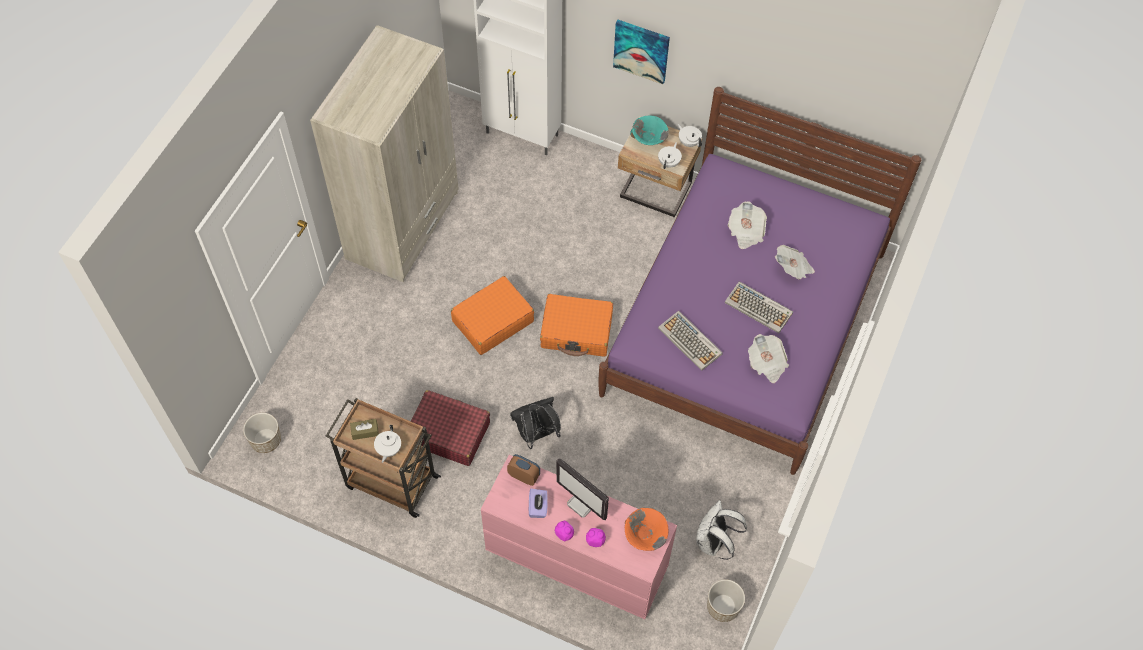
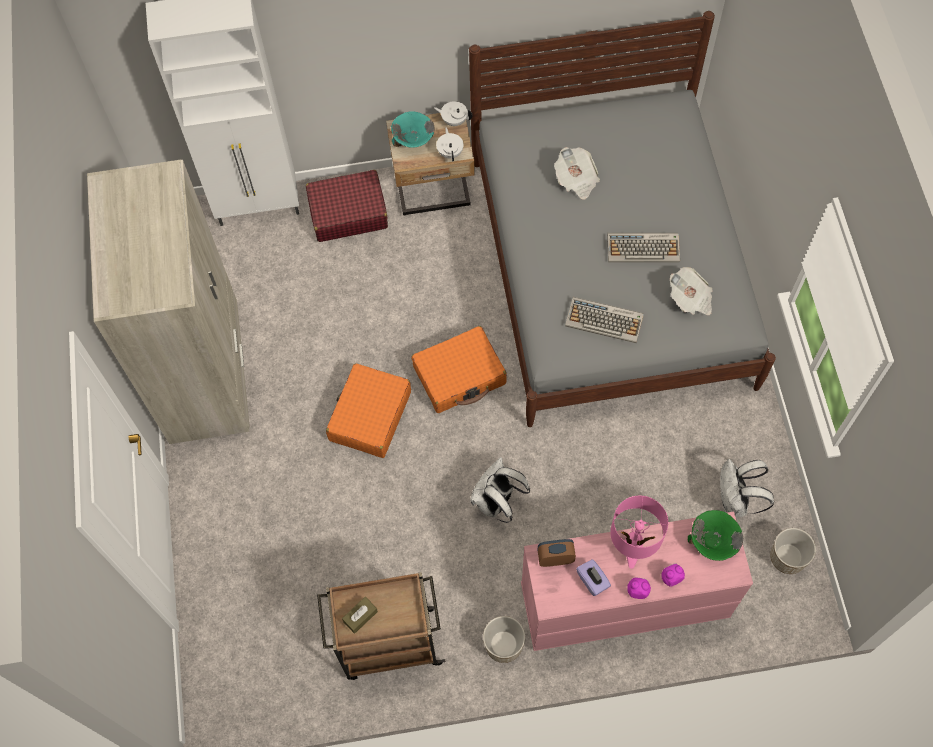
camera: 30 degrees left, 5 degrees up
planter [243,413,281,453] -> planter moved to [483,616,525,663]
white teapot [374,425,401,463] -> none
red suitcase [411,390,490,466] -> red suitcase moved to [306,170,388,242]
black backpack [510,397,561,449] -> white backpack [470,457,530,523]
monitor [556,459,609,520] -> pink table lamp [610,496,668,569]
purple bed [598,87,921,475] -> grey bed [469,11,776,427]
picture [613,20,670,84] -> none
orange bowl [625,508,668,551] -> green bowl [688,510,743,561]
newspaper [775,245,815,280] -> none

